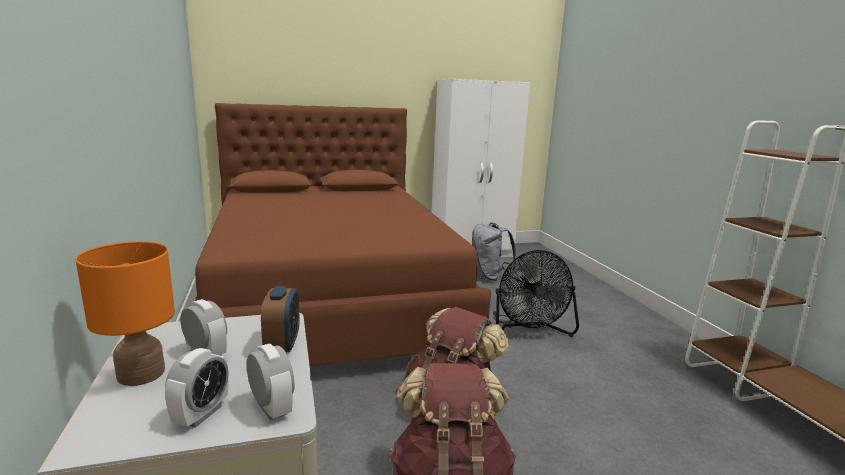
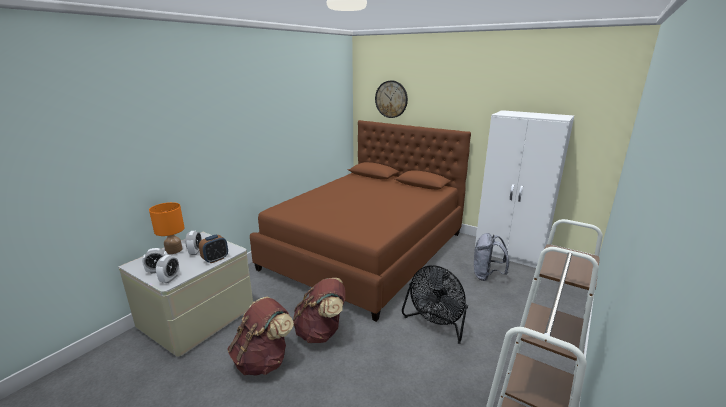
camera: 50 degrees right, 5 degrees up
none -> wall clock [375,80,408,118]

